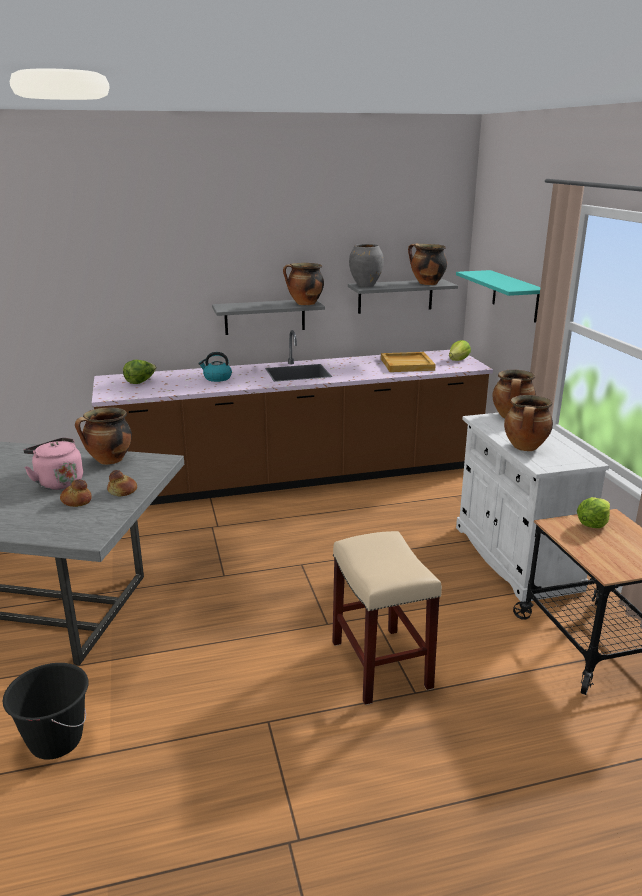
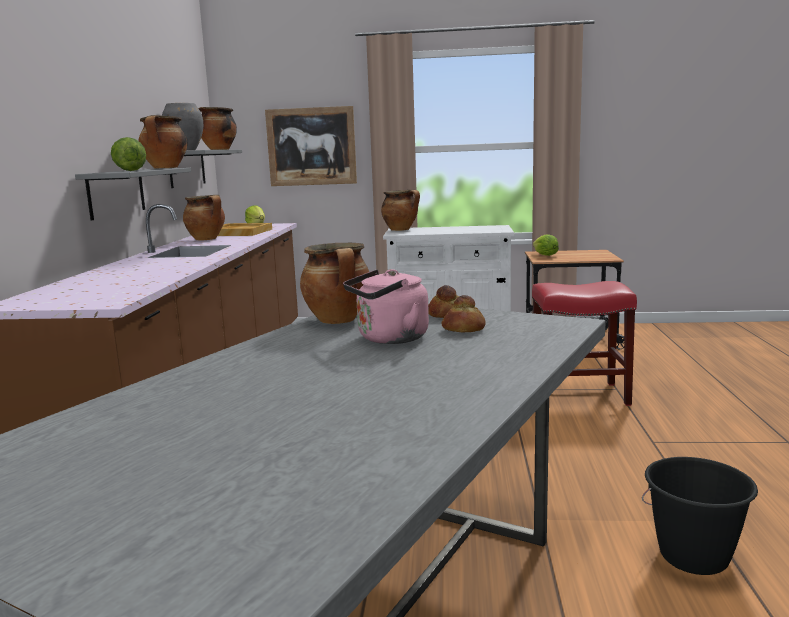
camera: 70 degrees left, 10 degrees down
lettuce [123,360,157,384] -> lettuce moved to [111,137,146,171]
kettle [198,352,232,382] -> none
beige stool [332,531,442,705] -> red stool [532,281,637,406]
turquoise shelf [456,270,540,323] -> picture [265,106,357,186]
cooking pot [504,395,553,451] -> cooking pot moved to [183,195,225,240]

